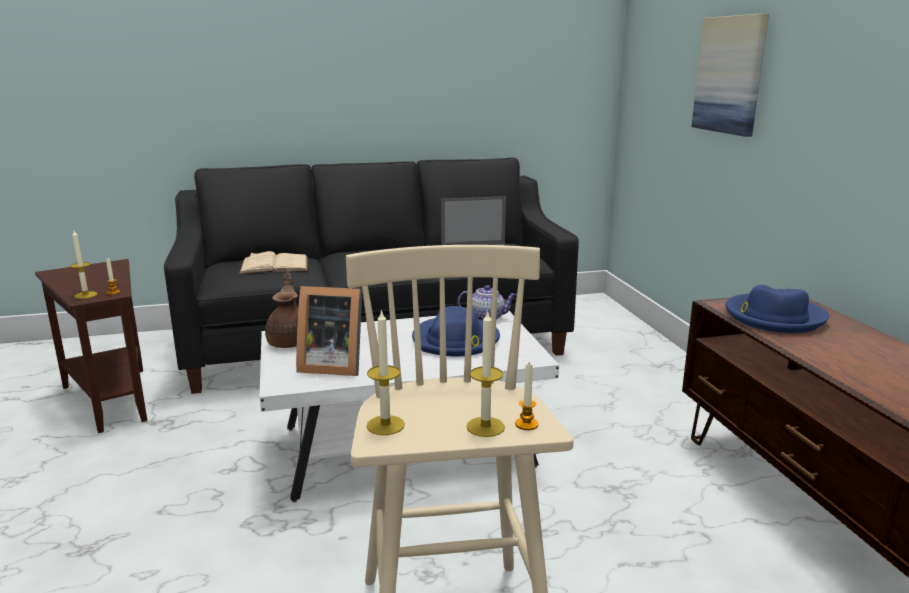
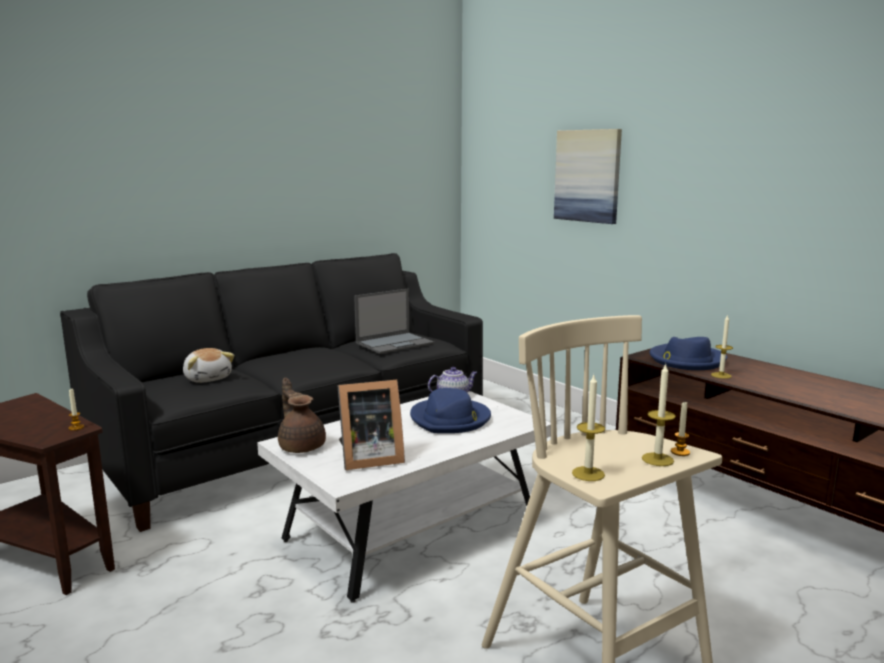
camera: 25 degrees left, 5 degrees down
candle [70,231,97,299] -> candle moved to [711,314,733,379]
beige book [239,251,308,274] -> plush toy [183,348,234,383]

